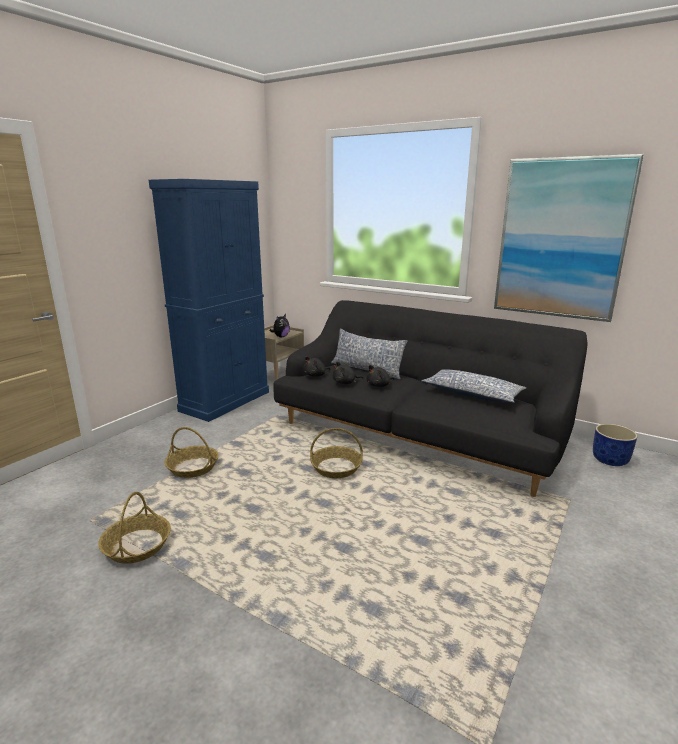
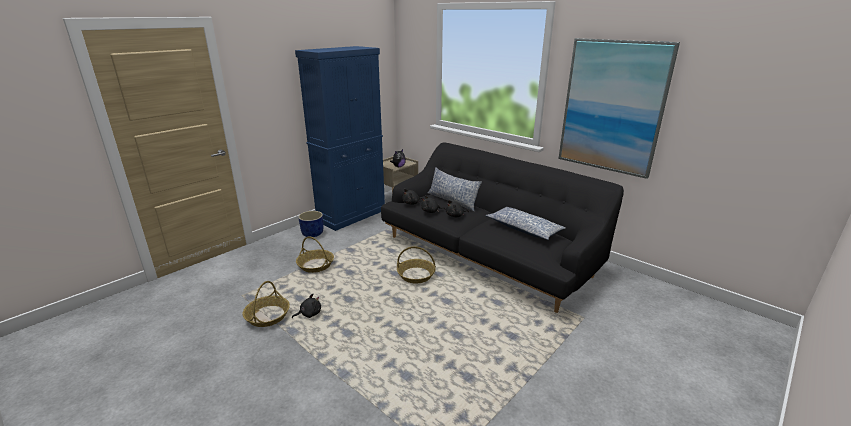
camera: 10 degrees right, 5 degrees up
blue planter [593,424,638,466] -> blue planter moved to [298,211,323,237]
none -> black plush toy [292,294,321,318]

